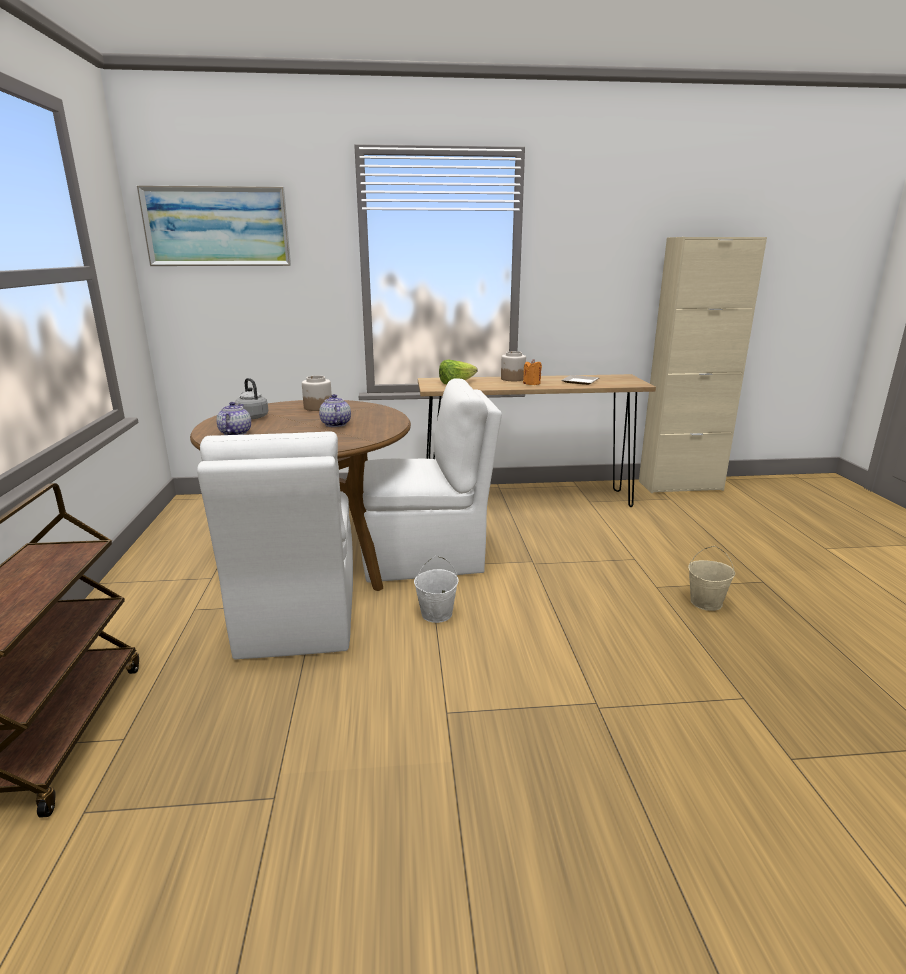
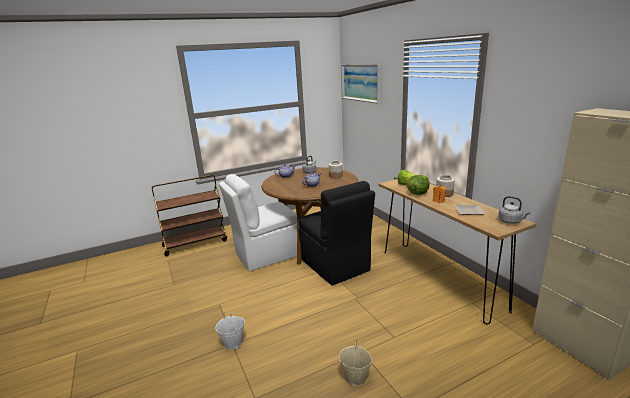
camera: 70 degrees right, 0 degrees up
white chair [360,378,502,583] -> black chair [299,181,375,286]
white bucket [414,556,459,623] -> white bucket moved to [215,311,245,350]
none -> lettuce [407,175,430,195]
none -> grey kettle [498,196,530,224]

